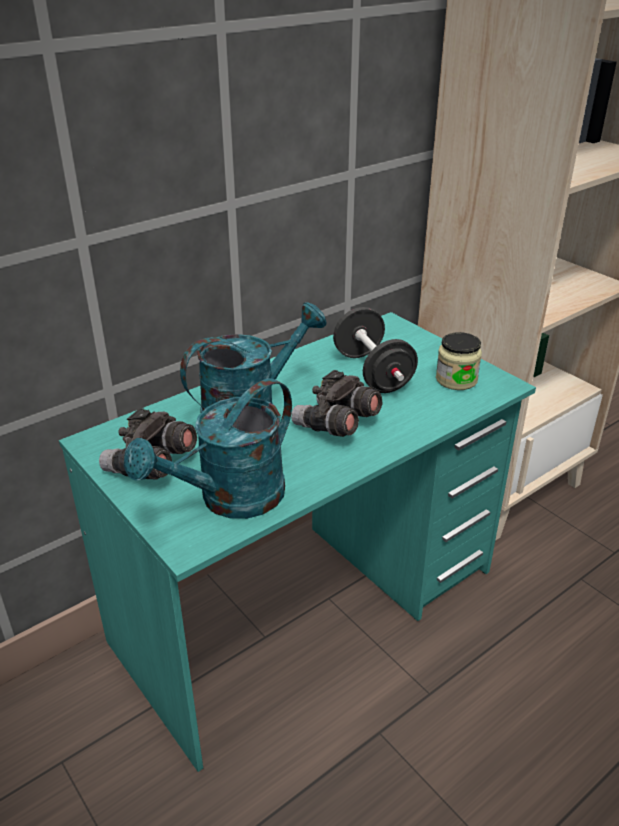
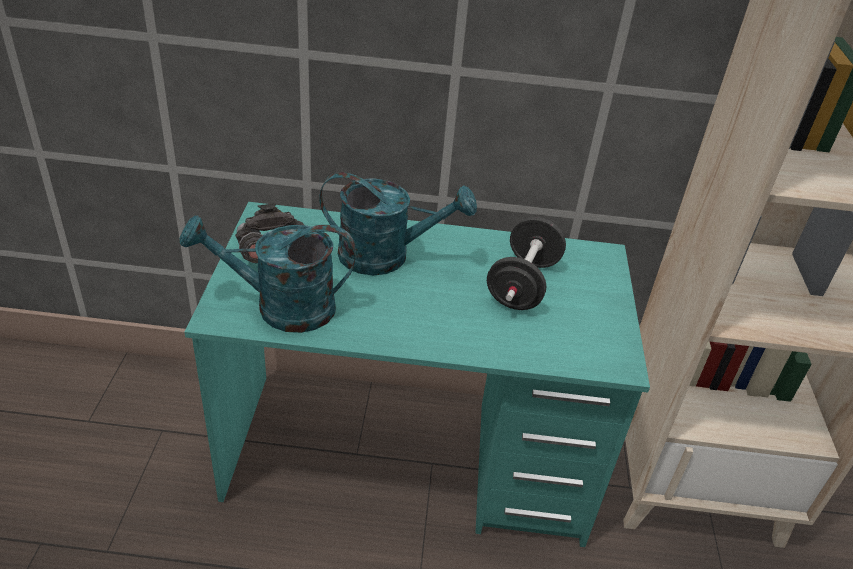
camera: 40 degrees right, 5 degrees up
grey binoculars [291,370,383,437] -> none
jar [436,332,482,390] -> none

